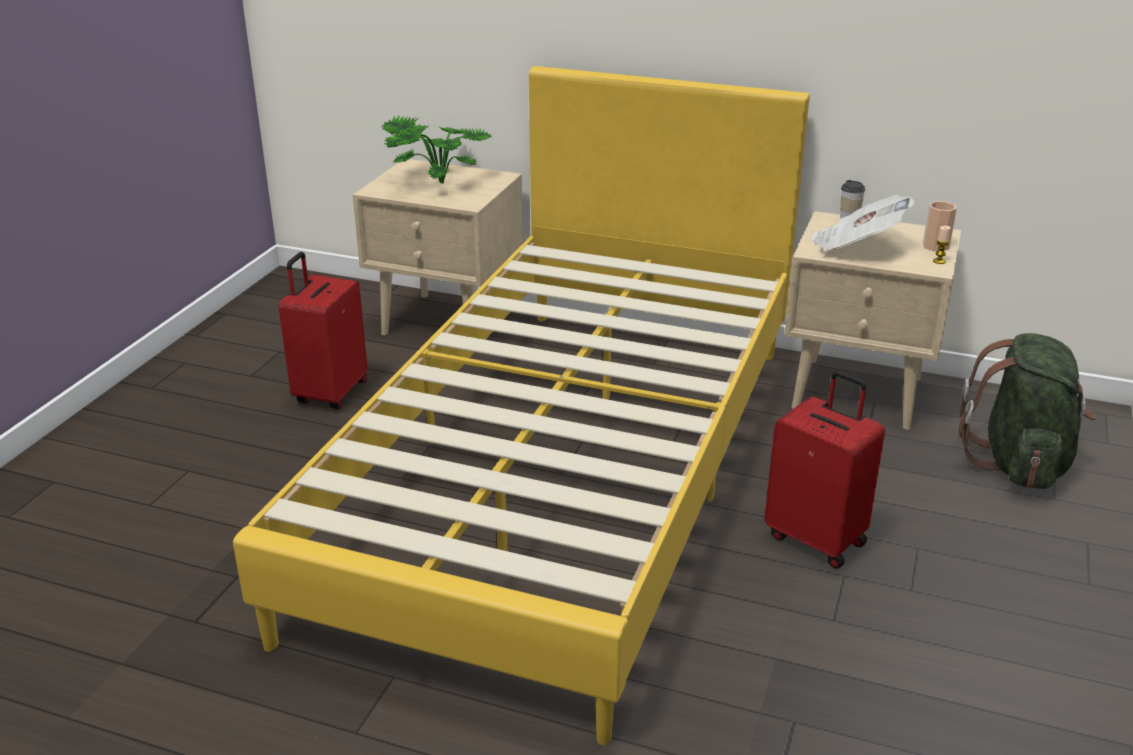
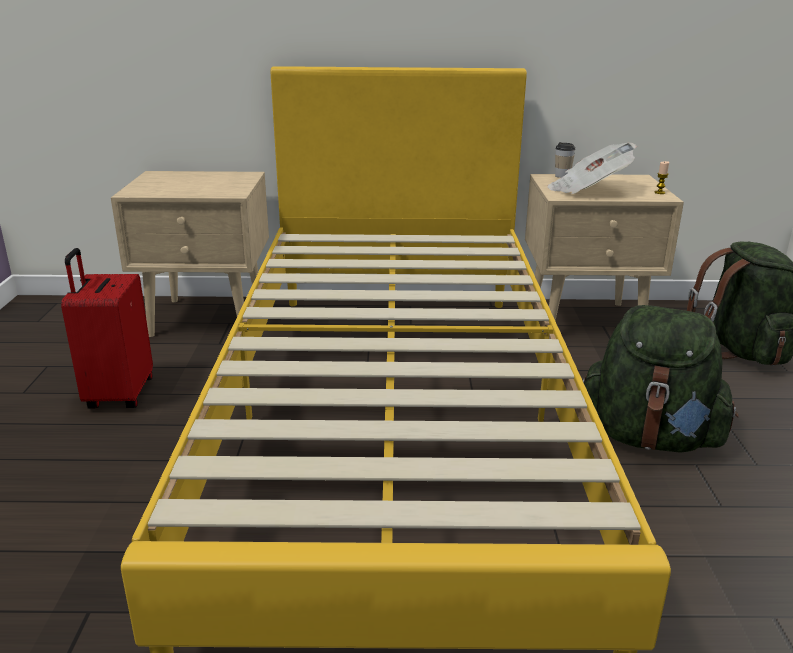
camera: 20 degrees left, 5 degrees down
potted plant [382,115,492,183] -> none
red suitcase [765,371,885,568] -> green backpack [583,305,739,453]
cup [923,201,957,251] -> none

